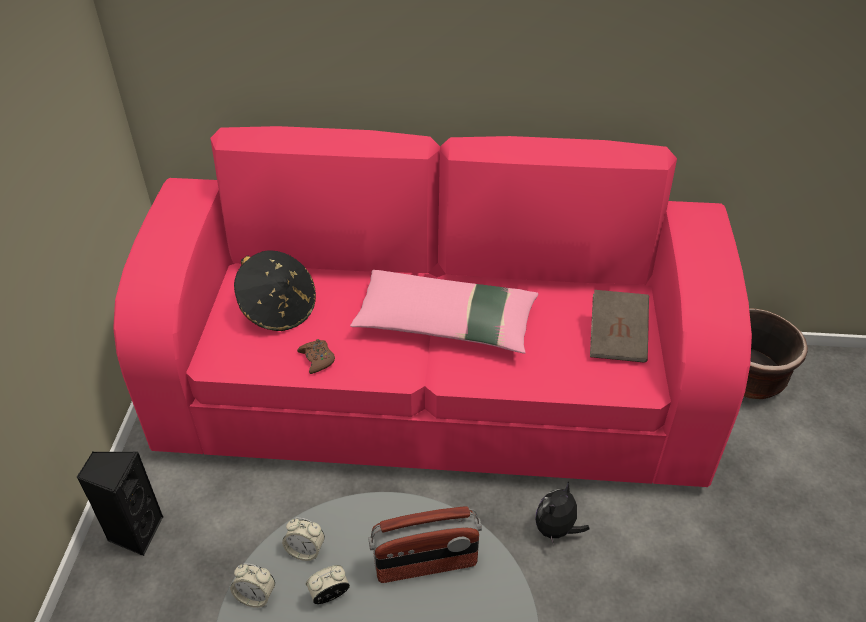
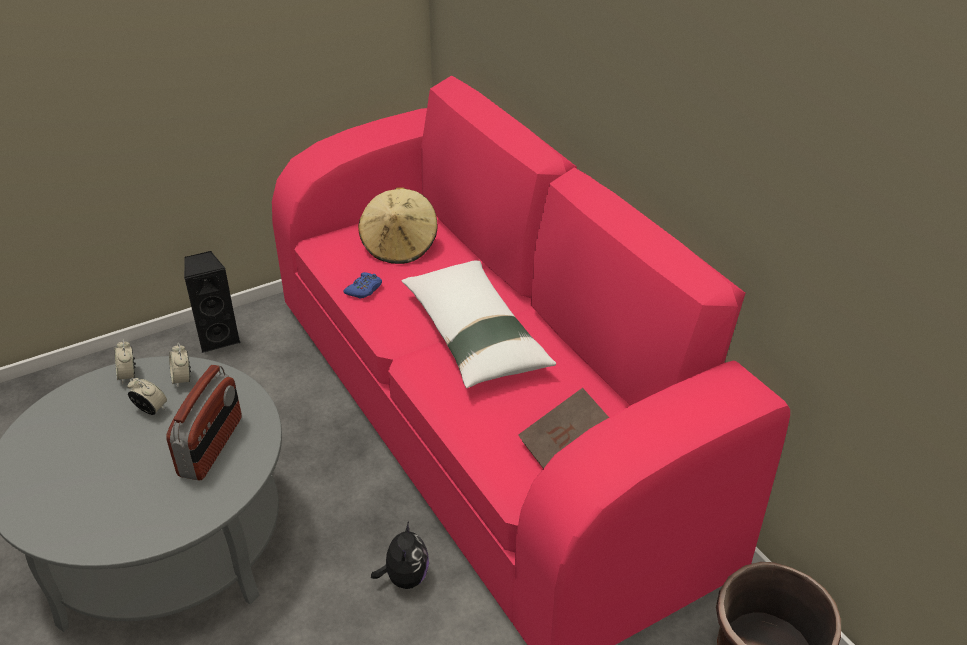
camera: 55 degrees right, 5 degrees down
black hat [234,250,316,331] -> beige hat [358,188,437,264]
brown game controller [297,339,335,374] -> blue game controller [344,272,382,299]
pink pillow [350,270,538,354] -> white pillow [402,261,556,388]
radio [368,506,482,583] -> radio turned 120 degrees counterclockwise [166,365,242,480]
plush toy [535,482,589,545] -> plush toy turned 90 degrees clockwise [371,522,429,589]

